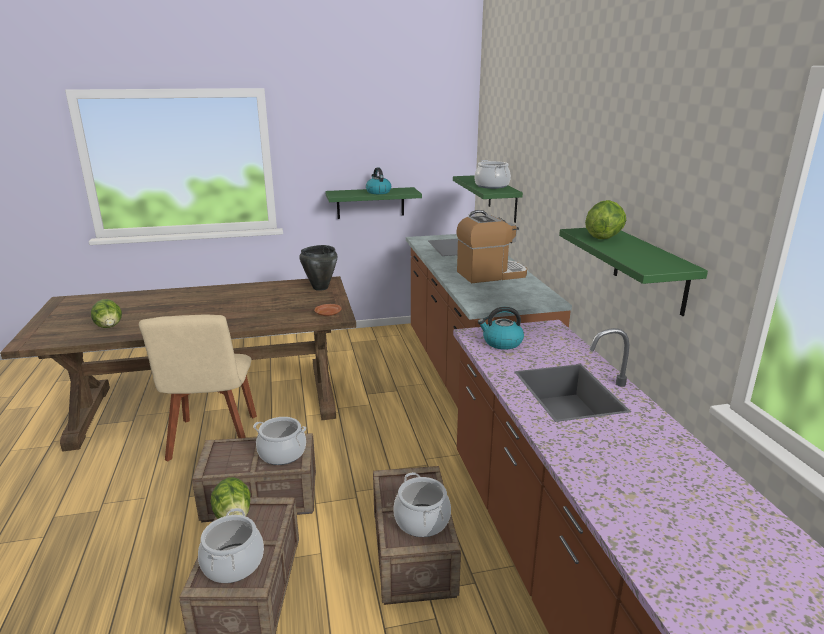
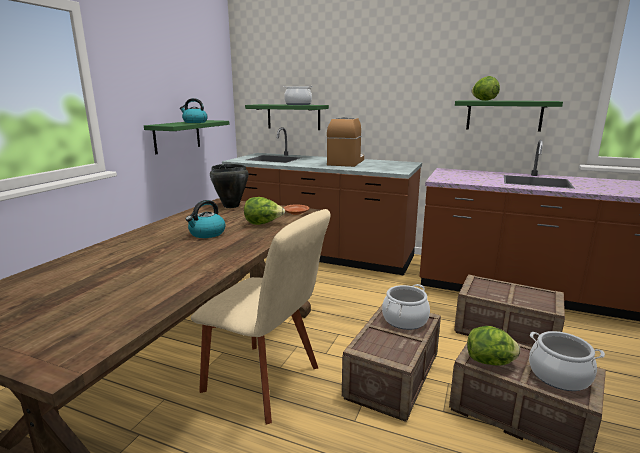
camera: 55 degrees left, 5 degrees down
lettuce [91,299,122,328] -> lettuce moved to [244,197,285,225]
cooking pot [393,472,451,537] -> none
kettle [478,307,524,350] -> kettle moved to [186,200,225,238]

